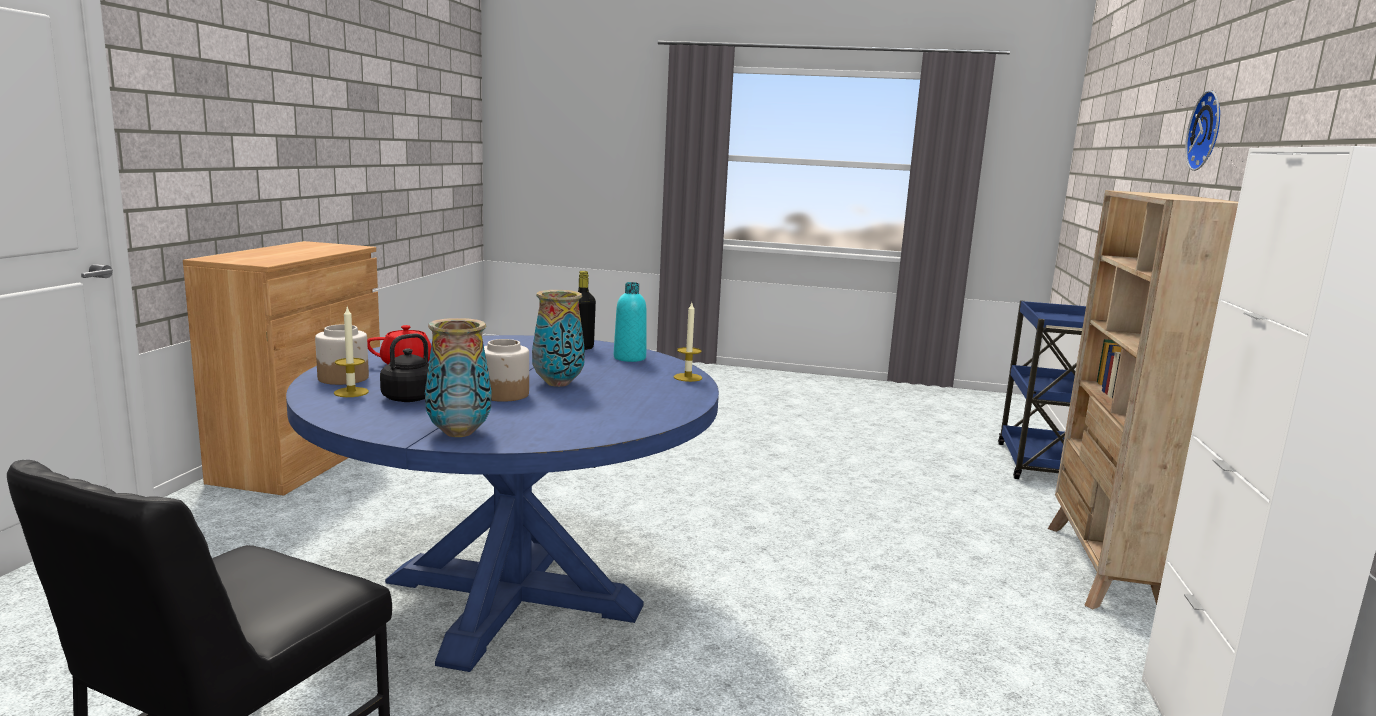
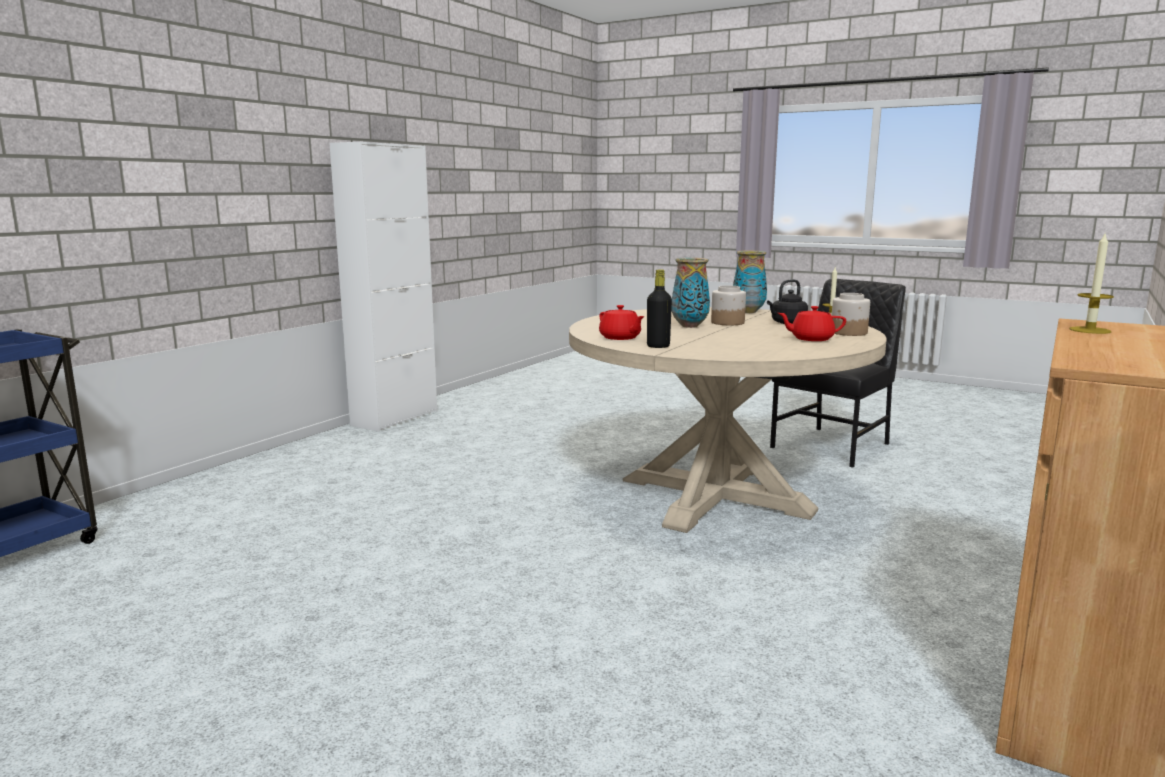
camera: 160 degrees left, 0 degrees up
blue dining table [286,335,719,672] -> beige dining table [569,307,887,533]
turquoise bottle [614,282,646,362] -> red teapot [599,305,645,340]
candle [674,303,702,382] -> candle moved to [1069,234,1114,334]
beige bookcase [1048,190,1238,609] -> none
wall clock [1185,90,1220,171] -> none

